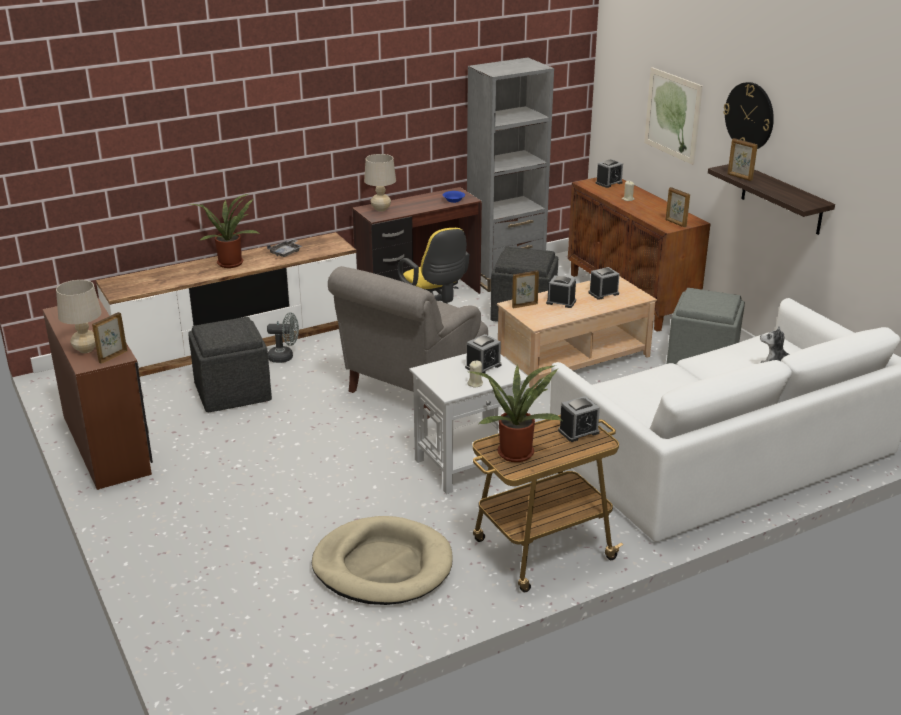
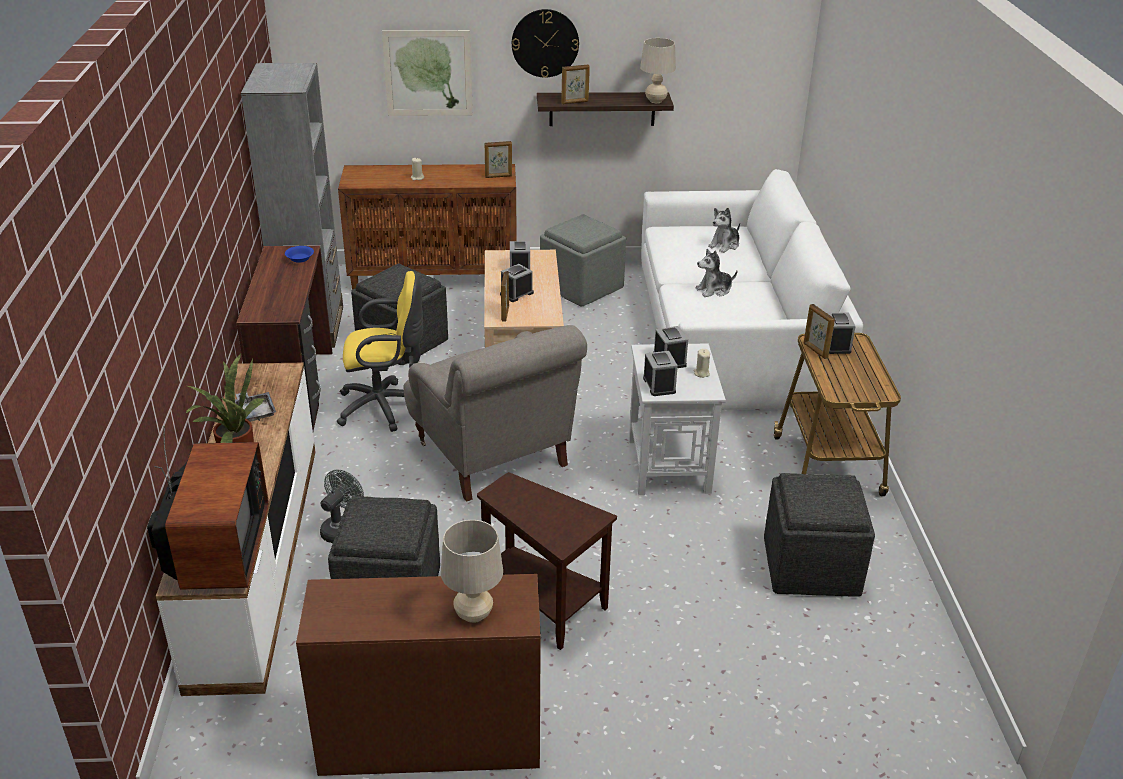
camera: 65 degrees left, 5 degrees up
picture frame [92,312,127,364] -> picture frame moved to [804,304,835,359]
beige dog bed [312,516,453,605] -> grey ottoman [764,473,875,596]
beige table lamp [364,154,396,212] -> beige table lamp moved to [640,38,676,103]
potted plant [469,365,562,462] -> none
alarm clock [596,159,623,188] -> alarm clock moved to [643,351,678,396]
none -> television [147,426,269,590]
none -> brown side table [477,472,617,650]
none -> plush toy [696,249,738,297]

